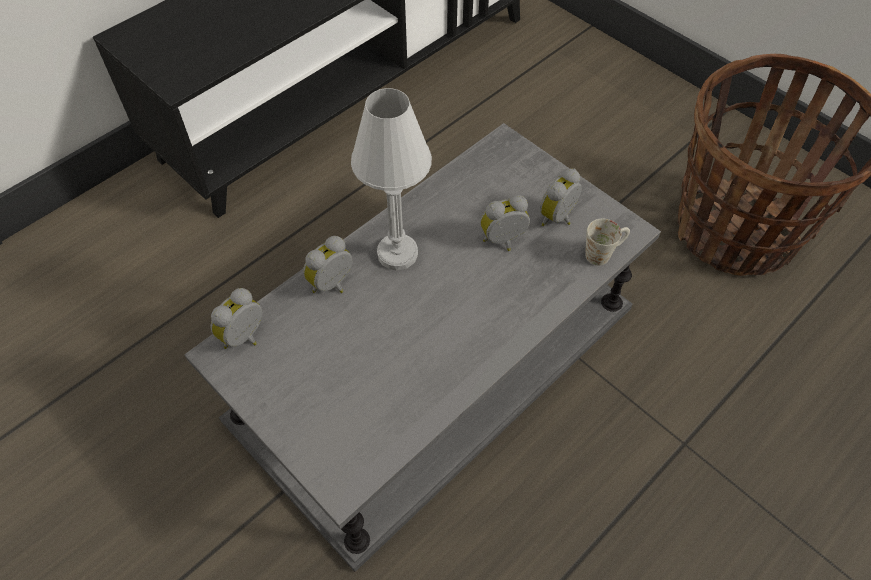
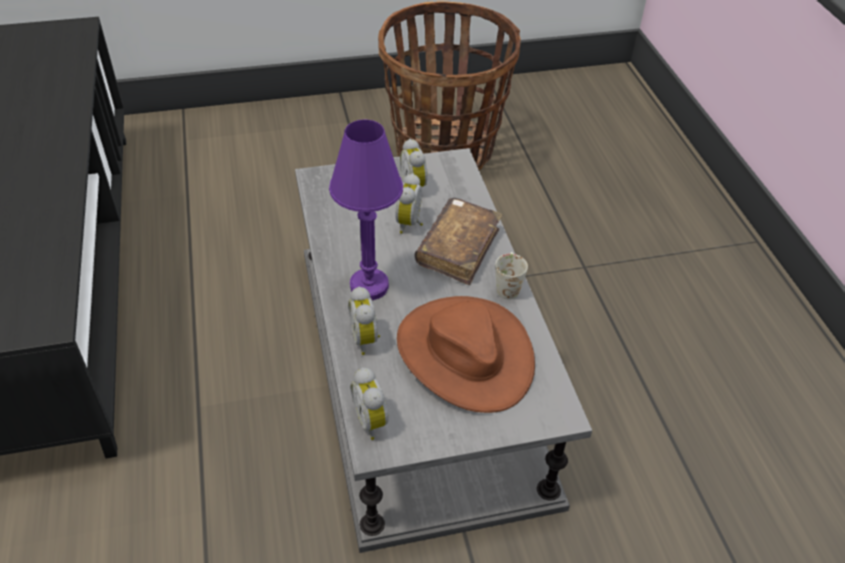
camera: 60 degrees left, 10 degrees down
white table lamp [351,88,432,271] -> purple table lamp [329,120,403,300]
white mug [585,219,630,266] -> white mug moved to [495,252,528,300]
none -> brown hat [397,296,535,413]
none -> brown book [415,198,502,285]

